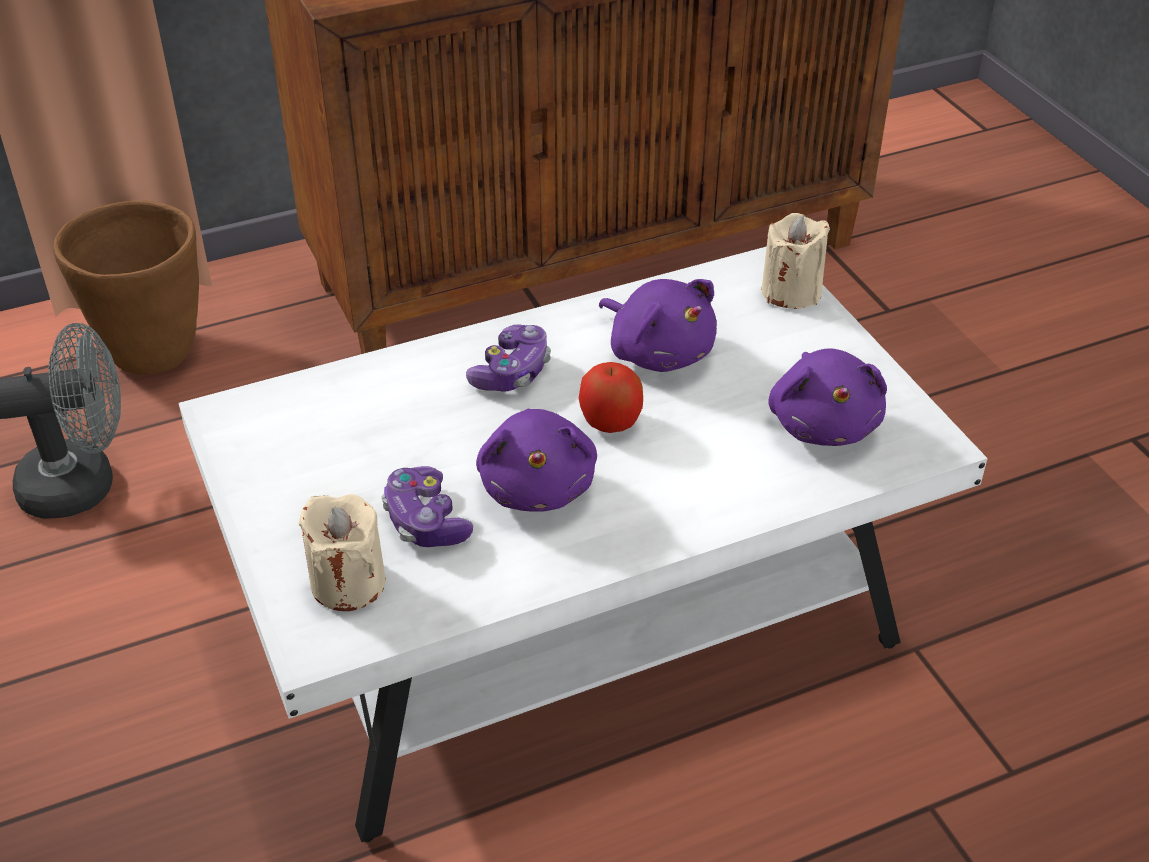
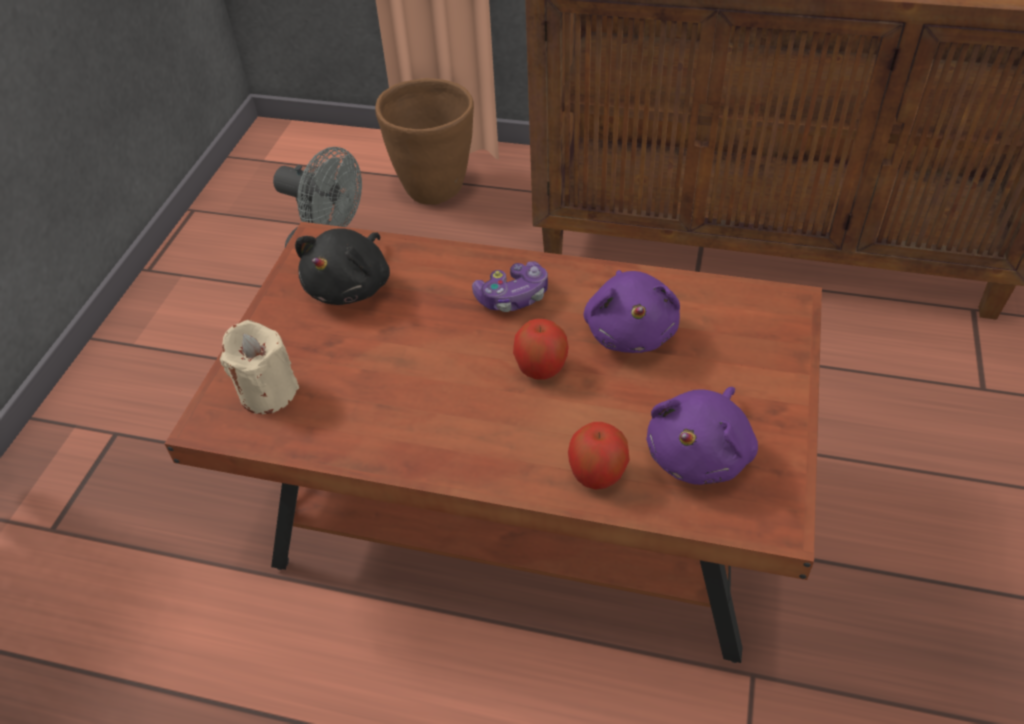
camera: 40 degrees right, 5 degrees up
white coffee table [179,246,988,842] -> brown coffee table [165,222,822,663]
game controller [381,466,473,547] -> none
purple plush toy [476,409,597,512] -> none
beige candle [761,213,830,309] -> none
none -> black plush toy [295,228,390,305]
none -> apple [568,422,630,490]

